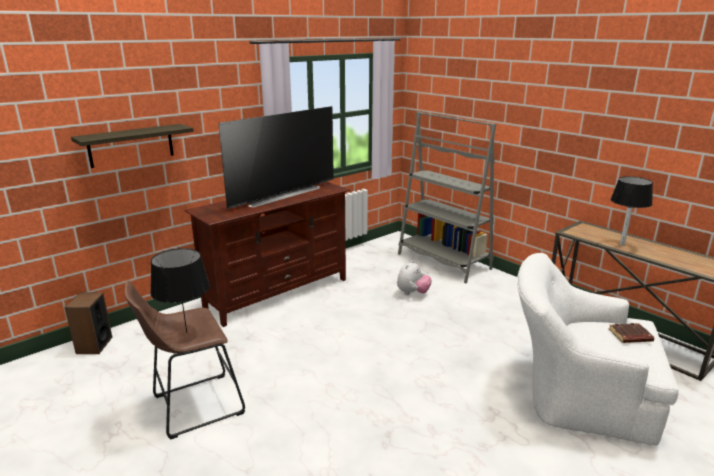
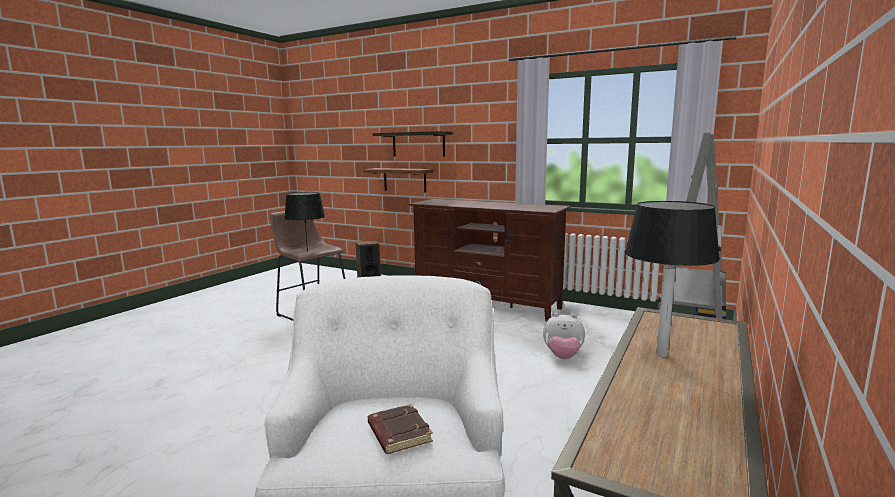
camera: 70 degrees right, 10 degrees down
television [218,106,334,209] -> none
none -> shelf [363,168,433,192]

